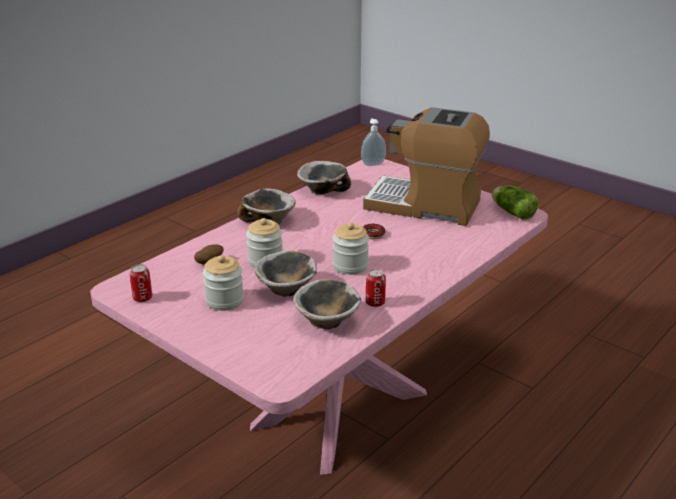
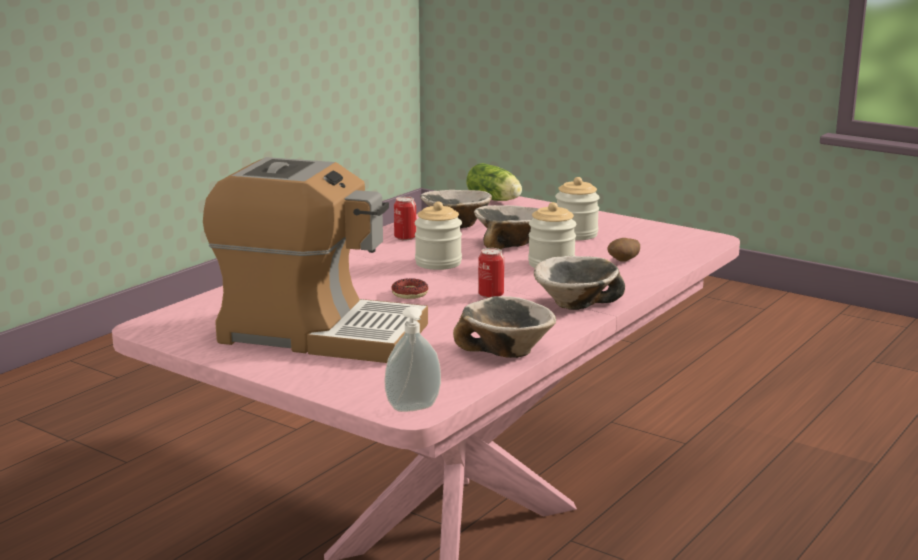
camera: 175 degrees right, 10 degrees down
can [130,264,153,302] -> can moved to [478,248,504,298]
lettuce [492,185,539,220] -> lettuce moved to [466,163,522,201]

